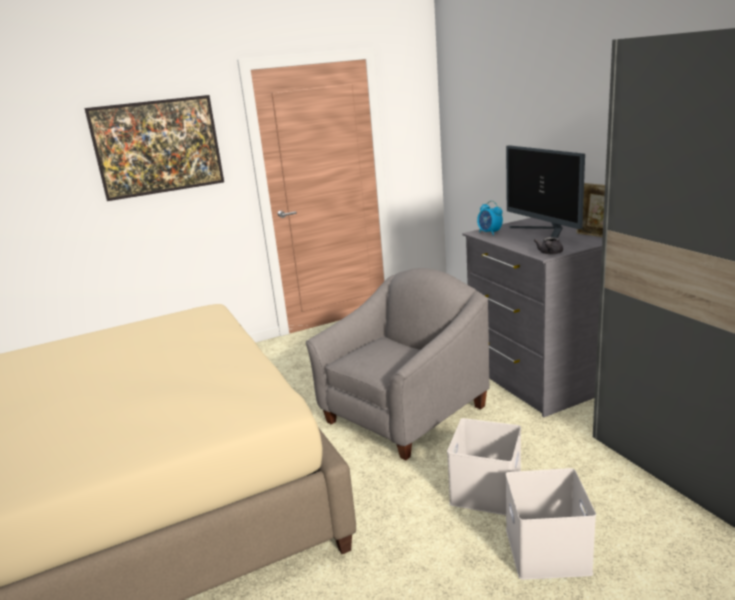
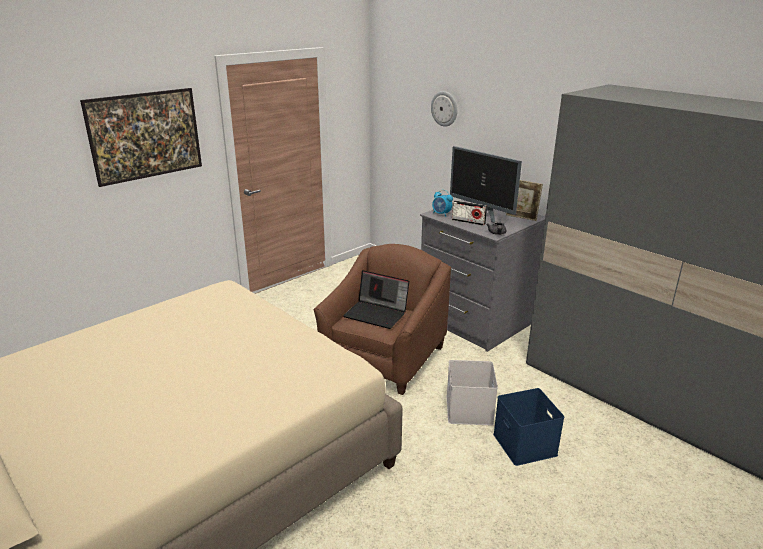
camera: 20 degrees left, 5 degrees up
grey armchair [306,268,490,461] -> brown armchair [314,244,451,395]
white storage box [506,468,596,580] -> blue storage box [493,388,564,466]
none -> laptop [343,270,409,329]
none -> wall clock [431,91,457,127]
none -> radio [452,200,487,226]

